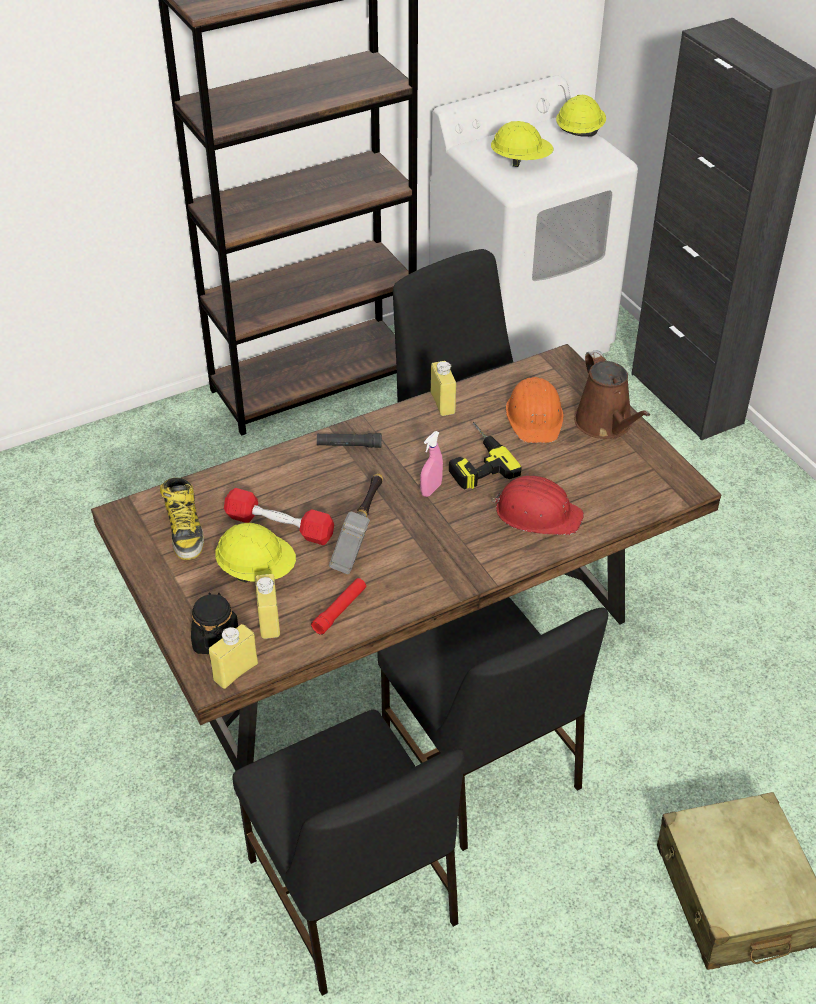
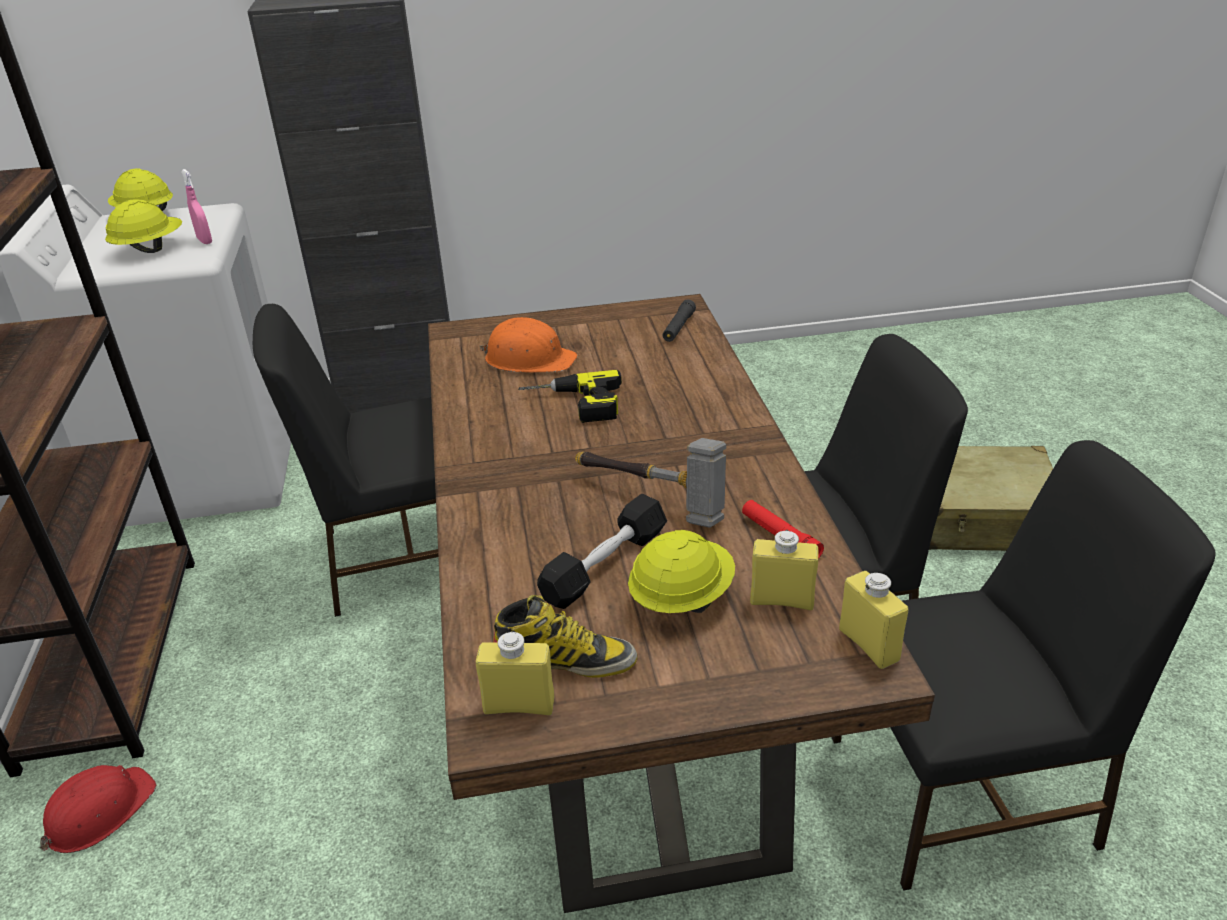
camera: 70 degrees left, 10 degrees down
black jar [191,592,238,654] -> none
red dumbbell [224,488,334,545] -> black dumbbell [537,494,667,609]
black flashlight [317,433,382,448] -> black flashlight moved to [663,299,696,342]
pink spray bottle [420,431,443,497] -> pink spray bottle moved to [181,169,212,244]
yellow bottle [431,361,456,416] -> yellow bottle moved to [476,631,554,715]
red hard hat [491,476,584,535] -> red hard hat moved to [39,765,156,853]
brown watering can [574,350,650,439] -> none

